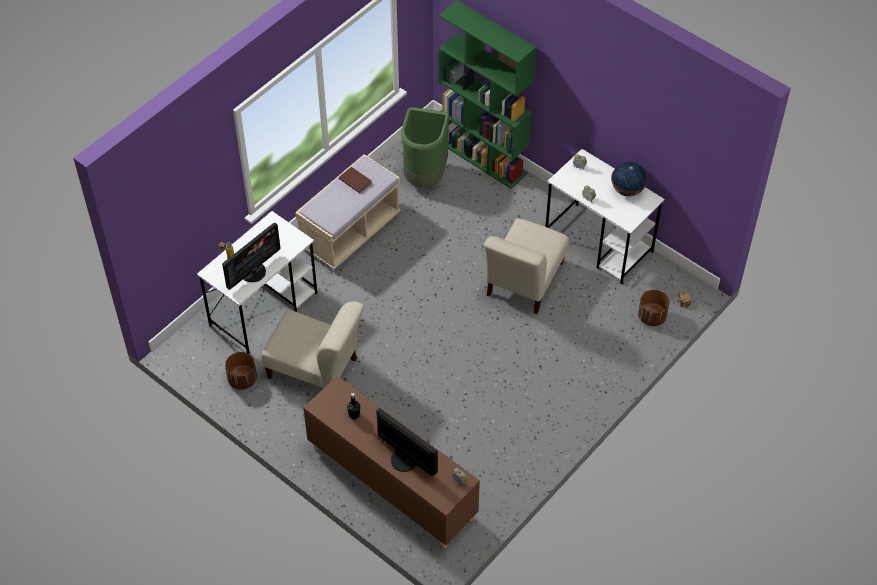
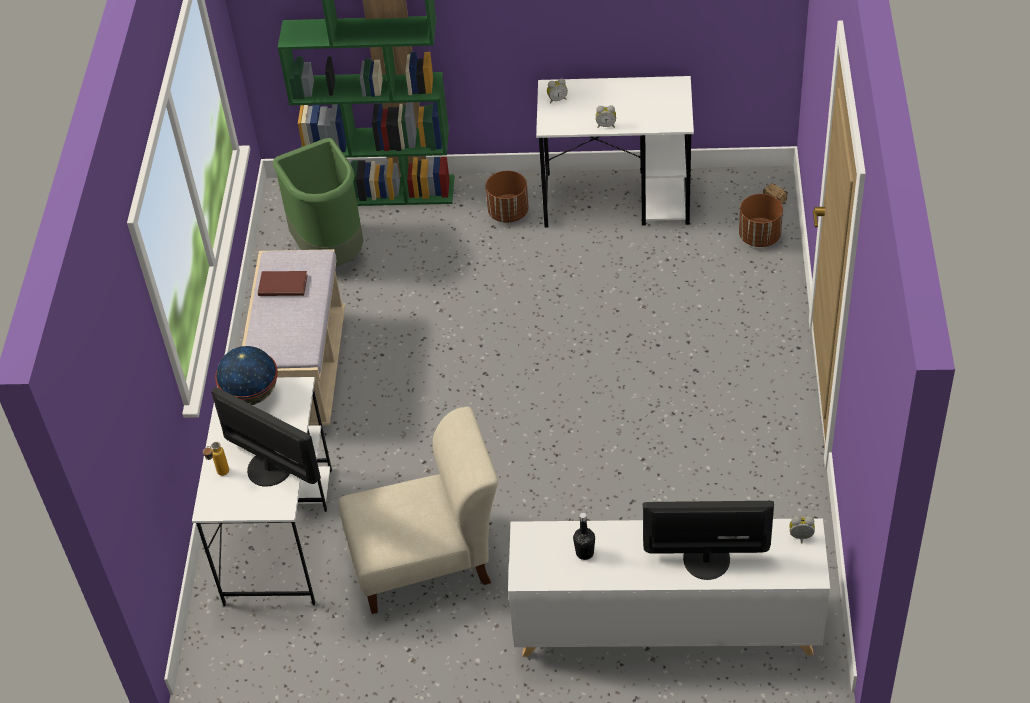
camera: 35 degrees left, 5 degrees down
monitor [222,223,281,290] -> monitor turned 60 degrees counterclockwise [211,387,321,487]
brown planter [225,352,257,390] -> brown planter moved to [486,171,529,223]
brown cabinet [303,376,480,548] -> white cabinet [508,518,830,657]
beige chair [484,218,569,314] -> none
globe [611,162,648,197] -> globe moved to [215,346,278,405]

